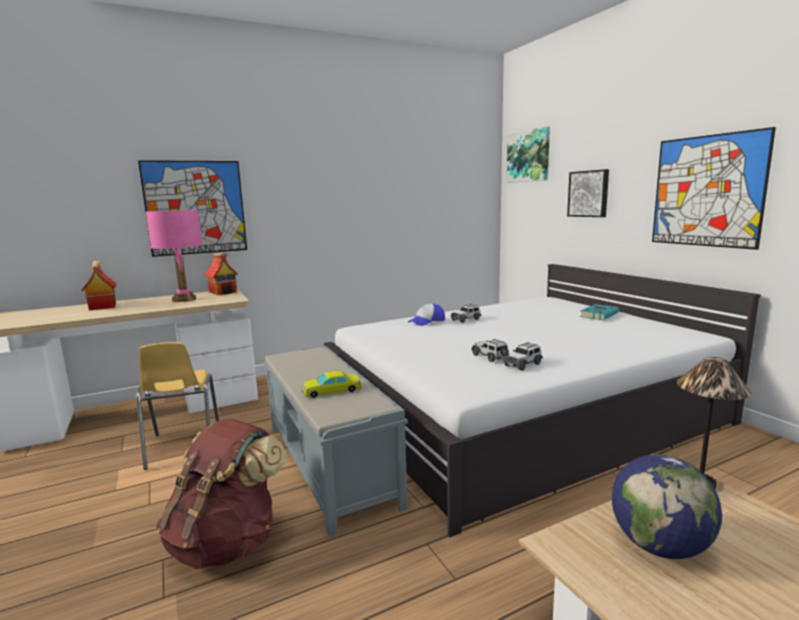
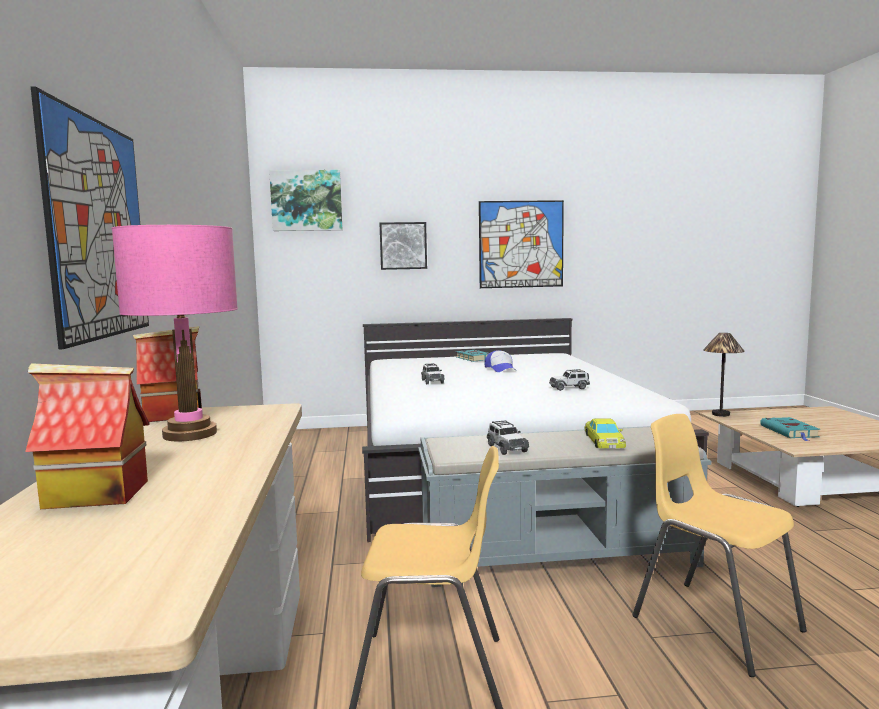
camera: 70 degrees left, 5 degrees down
brown backpack [156,419,286,570] -> yellow chair [632,414,807,677]
cap [408,303,445,326] -> cap moved to [484,350,513,372]
toy car [503,342,543,371] -> toy car moved to [487,420,529,455]
globe [612,454,722,559] -> turquoise book [760,417,820,441]

